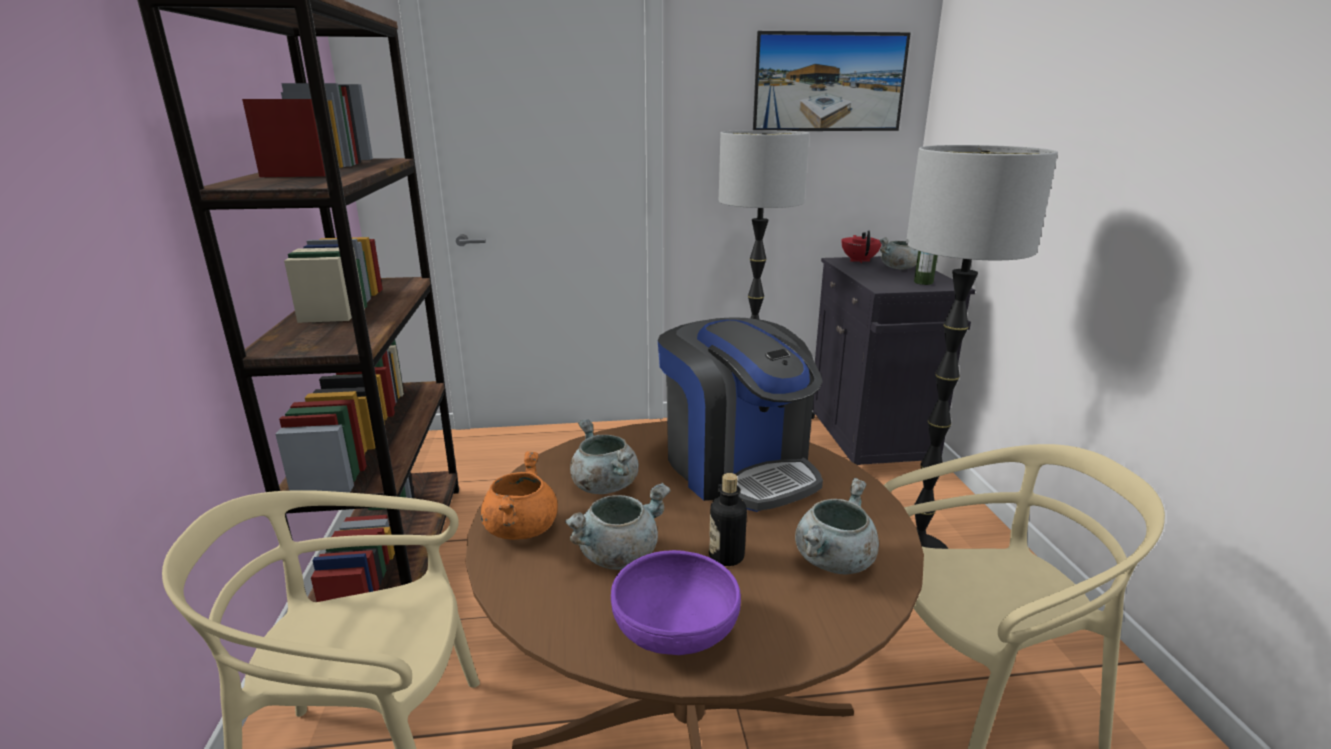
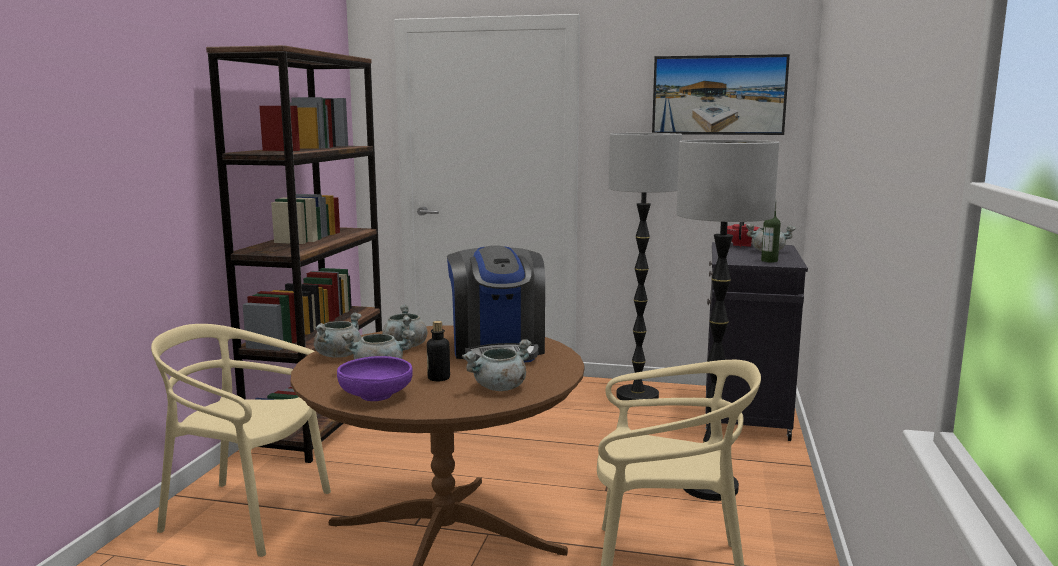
camera: 20 degrees right, 10 degrees down
orange cooking pot [481,451,558,540] -> grey cooking pot [314,312,361,358]

